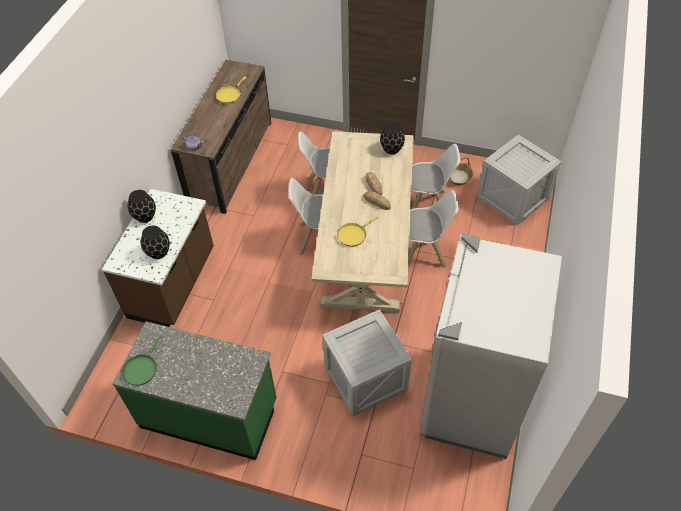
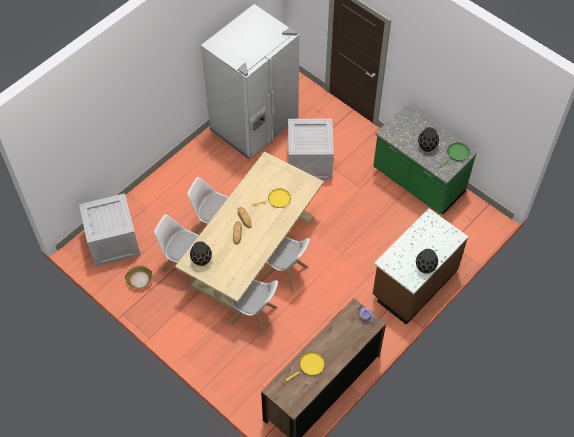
camera: 155 degrees left, 5 degrees up
black vase [141,225,170,259] -> black vase moved to [418,127,439,152]

